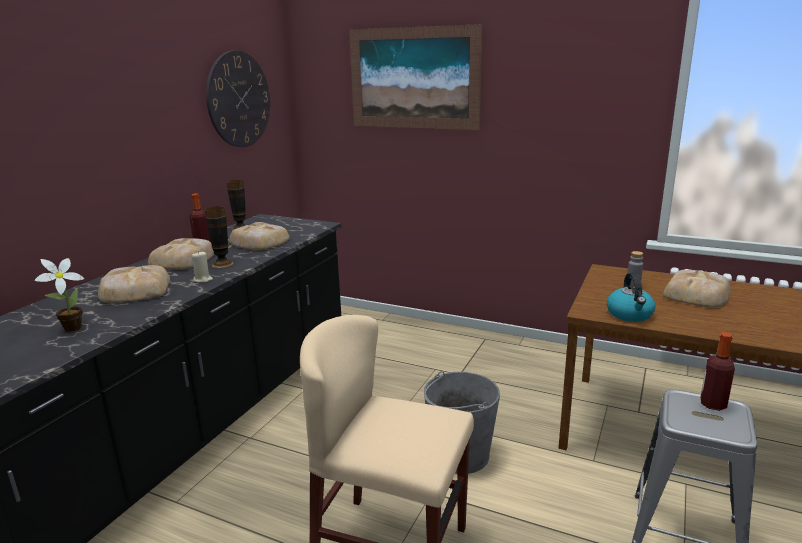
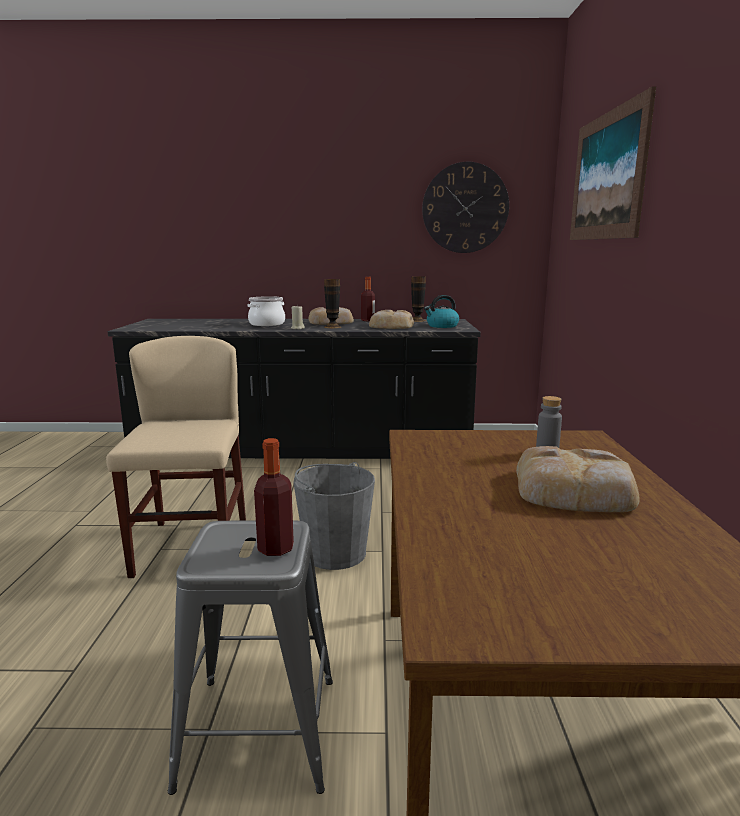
camera: 65 degrees right, 5 degrees down
potted plant [35,258,84,332] -> none
bread [98,265,170,303] -> cooking pot [248,296,285,326]
kettle [607,272,656,322] -> kettle moved to [424,295,459,328]

